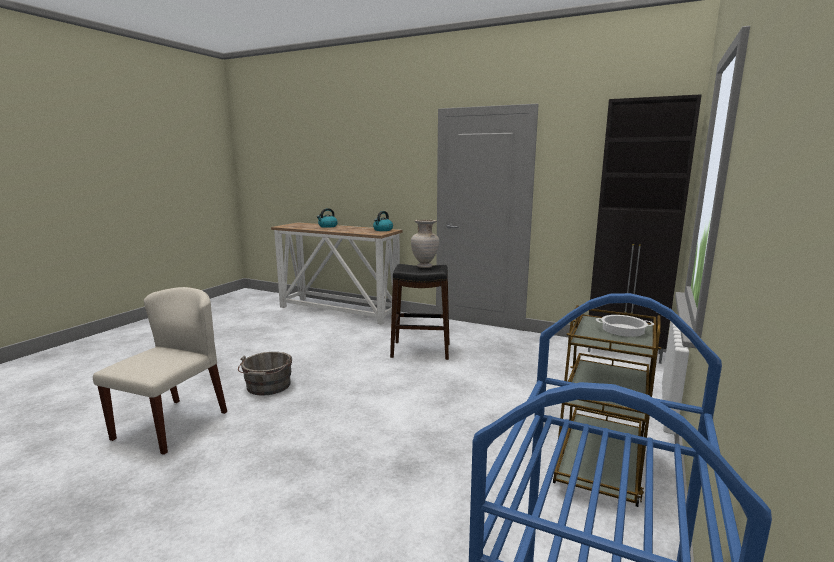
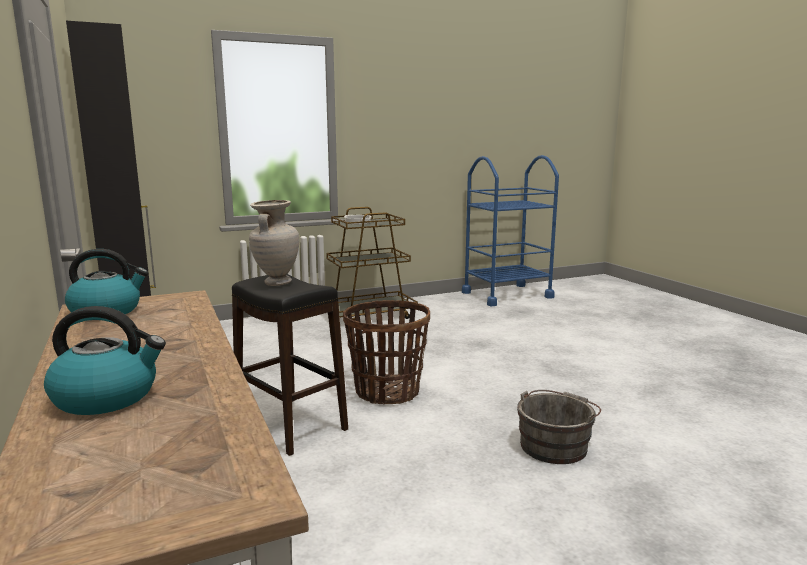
camera: 140 degrees left, 0 degrees up
beige chair [93,287,227,455] -> none
none -> basket [343,300,430,404]

